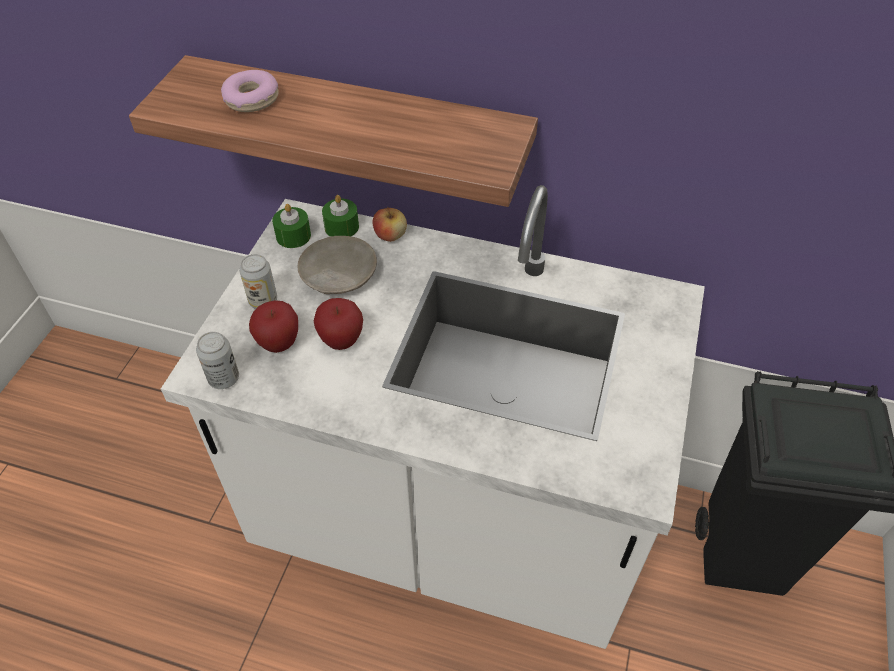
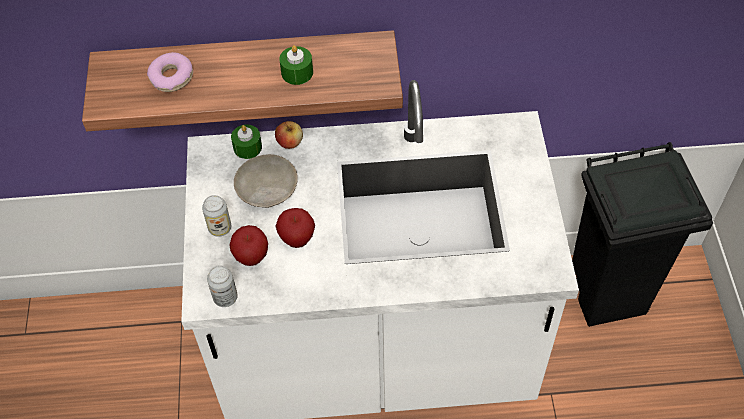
camera: 20 degrees left, 5 degrees up
green candle [272,204,311,248] -> green candle moved to [279,45,313,85]

